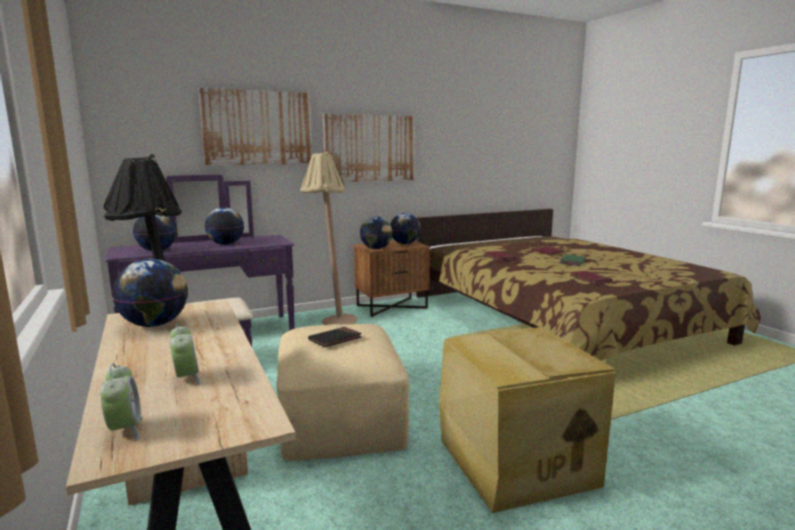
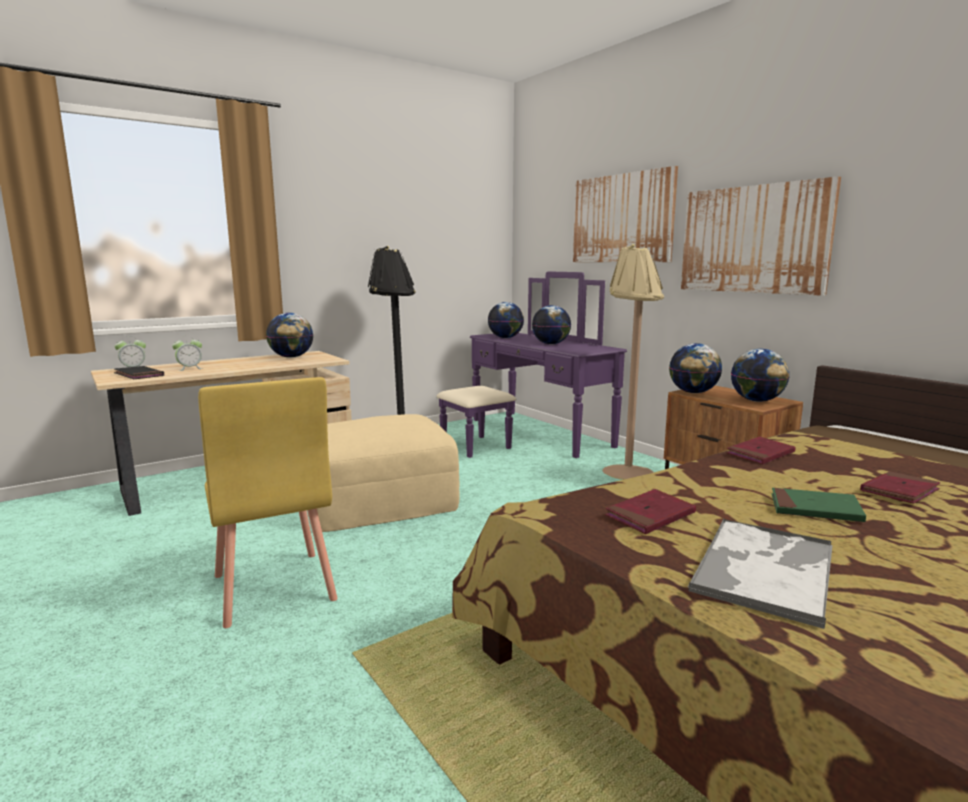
camera: 80 degrees right, 0 degrees up
black book [308,327,362,347] -> black book moved to [114,366,164,379]
beige storage box [439,327,616,513] -> yellow chair [198,377,338,628]
none -> tray [688,518,833,629]

